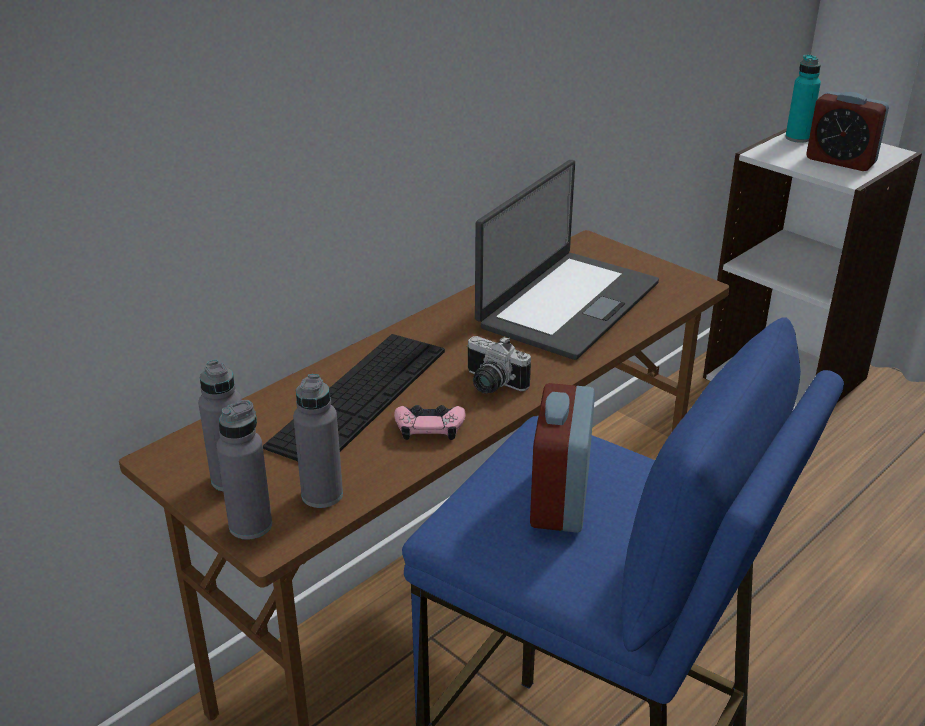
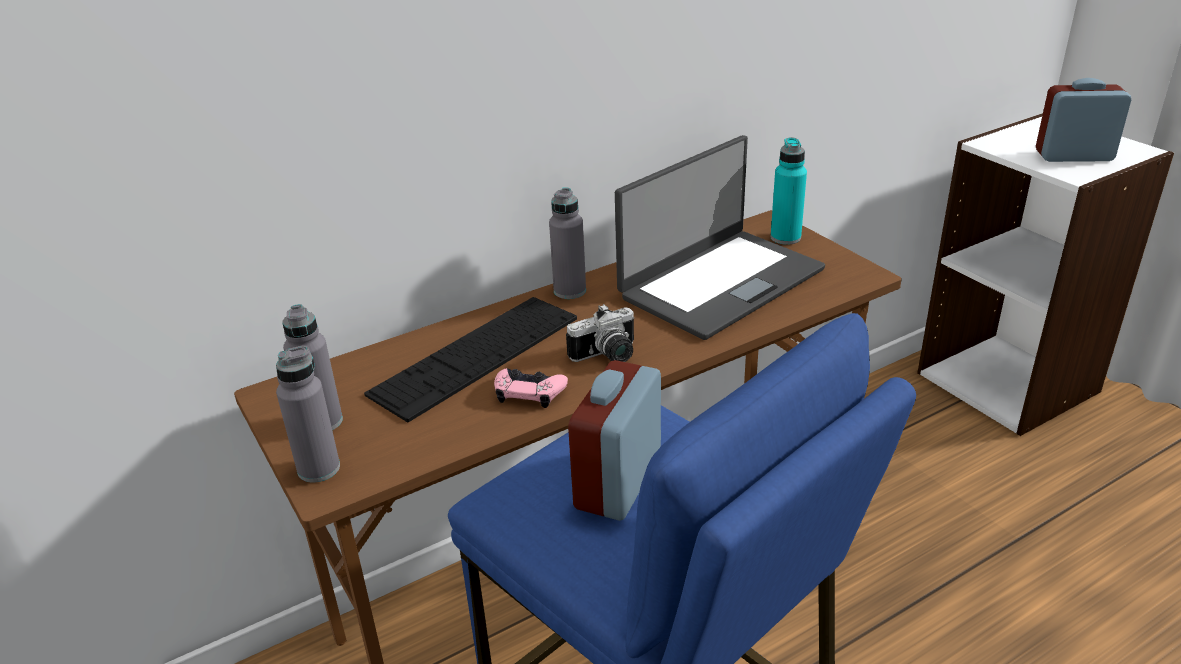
camera: 15 degrees right, 0 degrees up
grey bottle [293,374,343,508] -> grey bottle moved to [549,187,586,299]
camera [467,336,531,394] -> camera turned 75 degrees counterclockwise [566,304,634,362]
turquoise bottle [785,54,821,143] -> turquoise bottle moved to [771,137,807,245]
alarm clock [806,91,889,171] -> alarm clock turned 135 degrees clockwise [1036,78,1132,162]

